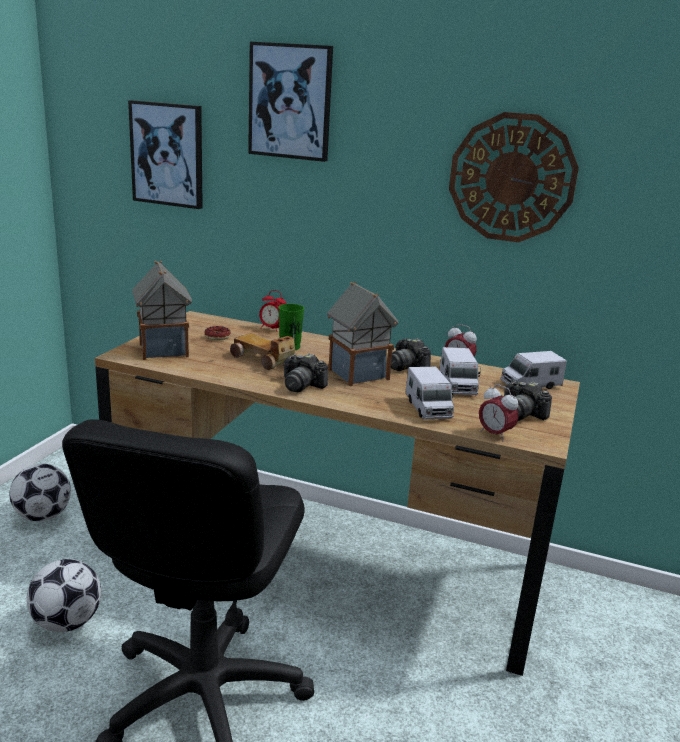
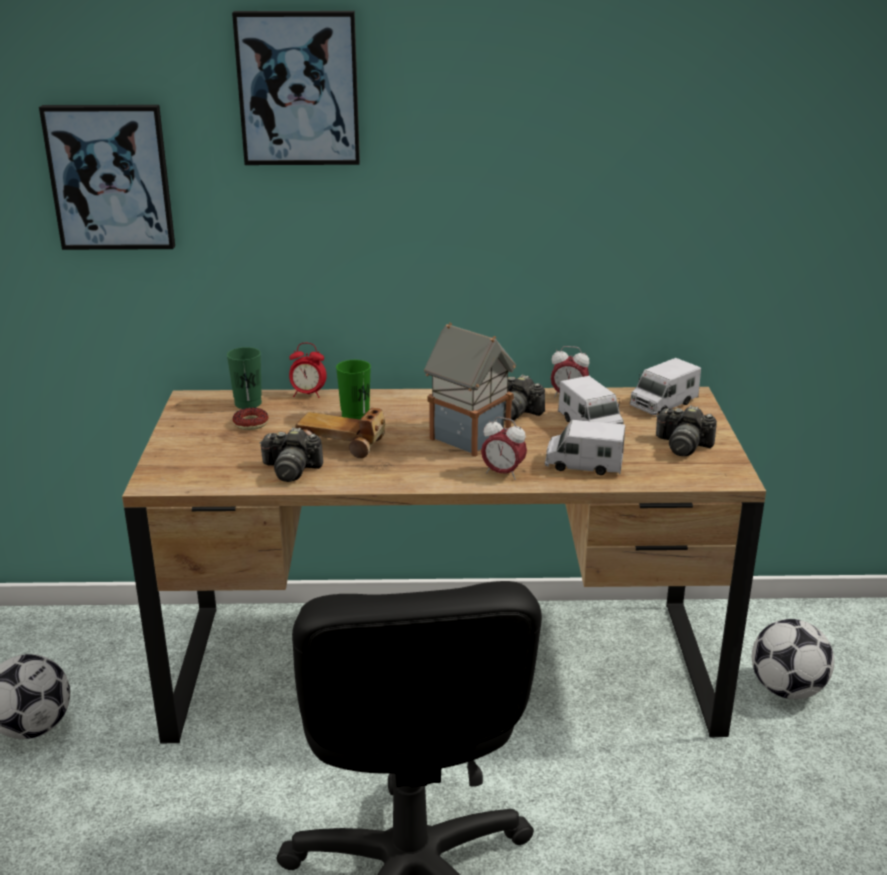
camera: 20 degrees left, 5 degrees up
football [26,559,101,632] -> football moved to [752,619,834,699]
toy house [132,260,192,360] -> none
camera [284,353,328,392] -> camera moved to [259,427,323,482]
toy truck [405,367,454,419] -> toy truck turned 135 degrees clockwise [545,420,625,475]
wall clock [449,112,579,242] -> none
alarm clock [479,384,518,442] -> alarm clock moved to [481,417,527,480]
none -> green cup [227,347,262,409]

